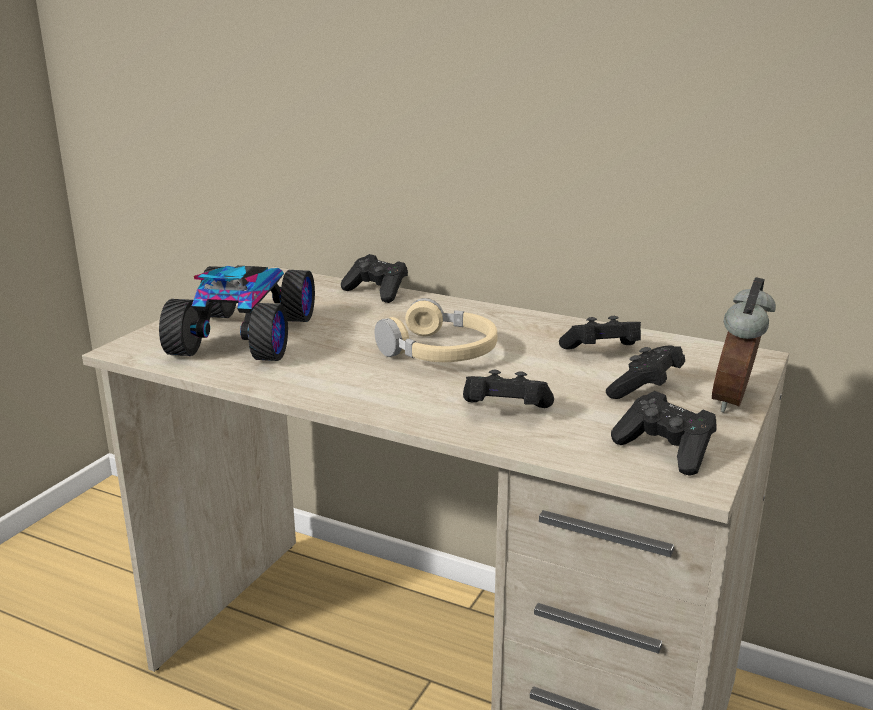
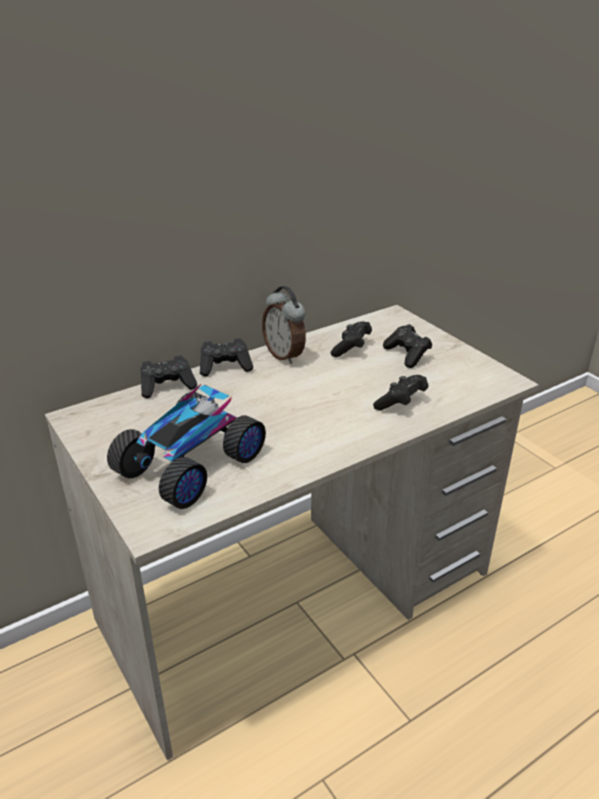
camera: 60 degrees left, 10 degrees up
toy car [159,266,315,361] -> toy car turned 90 degrees counterclockwise [107,383,266,509]
beige headphones [374,298,497,362] -> none
black game controller [611,391,717,476] -> black game controller moved to [200,338,253,376]
alarm clock [712,277,776,412] -> alarm clock moved to [262,286,306,364]

